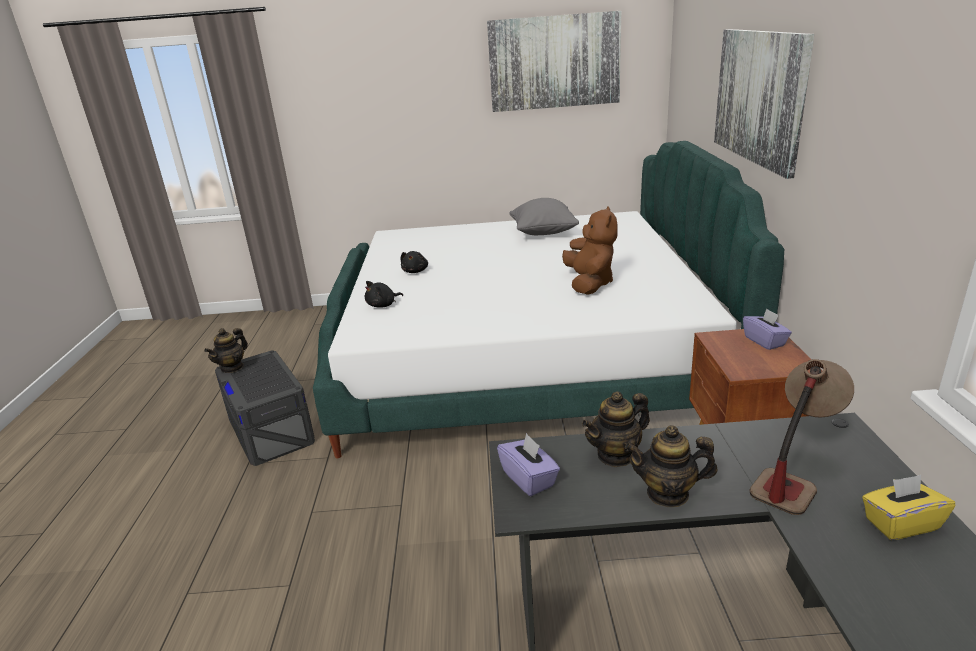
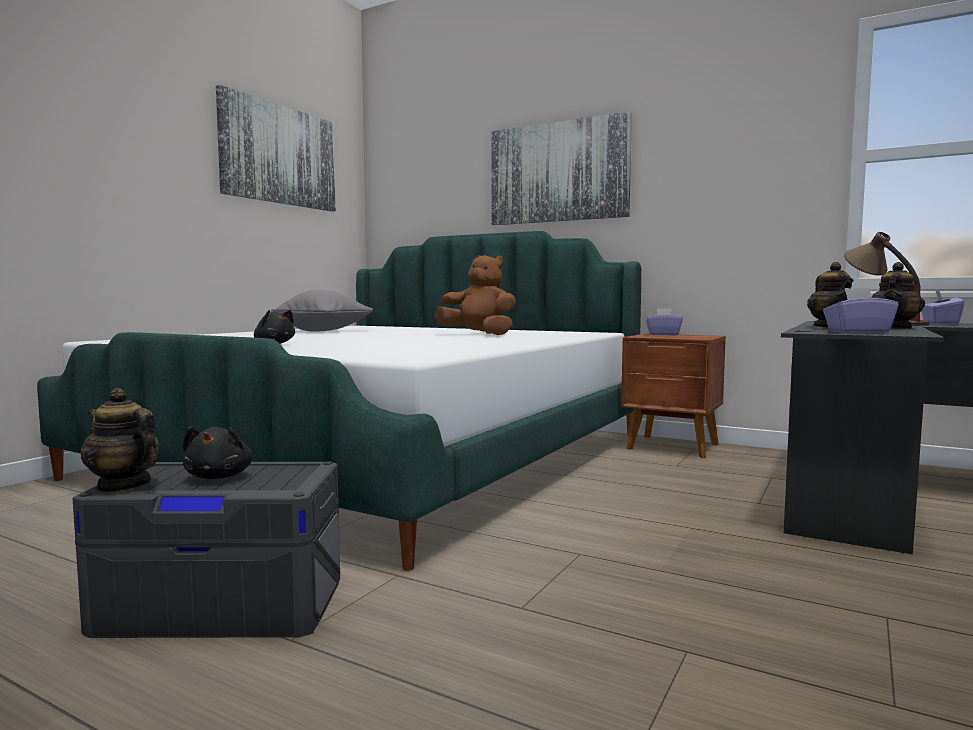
camera: 60 degrees left, 20 degrees down
teapot [204,328,248,373] -> teapot turned 150 degrees clockwise [81,388,159,493]
black plush toy [365,281,403,308] -> black plush toy moved to [183,426,253,479]
yellow tissue box [862,475,955,540] -> purple tissue box [922,290,965,324]

